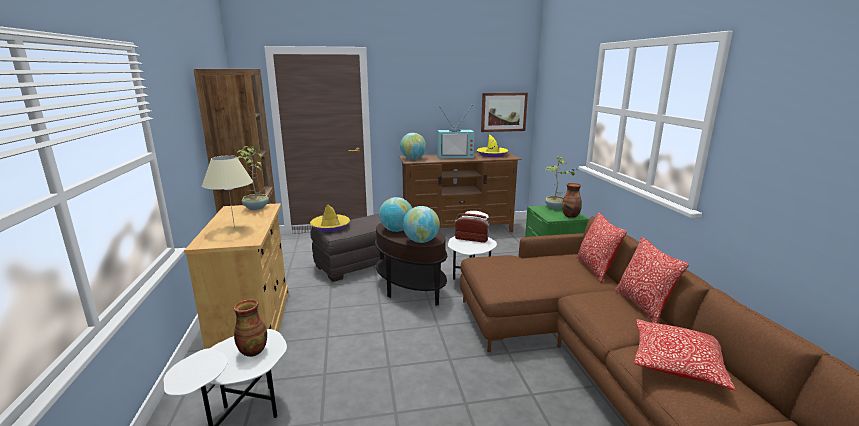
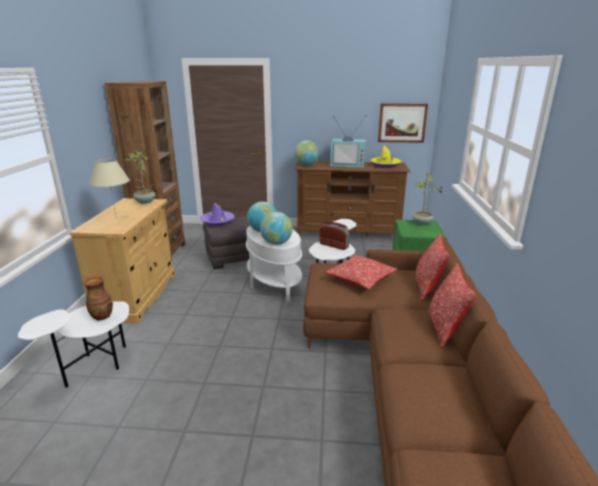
camera: 15 degrees right, 5 degrees up
yellow hat [310,204,350,232] -> purple hat [200,202,235,226]
brown side table [375,223,447,306] -> white side table [246,225,302,301]
vase [562,183,582,218] -> none
pillow [634,319,735,390] -> pillow moved to [325,255,398,290]

